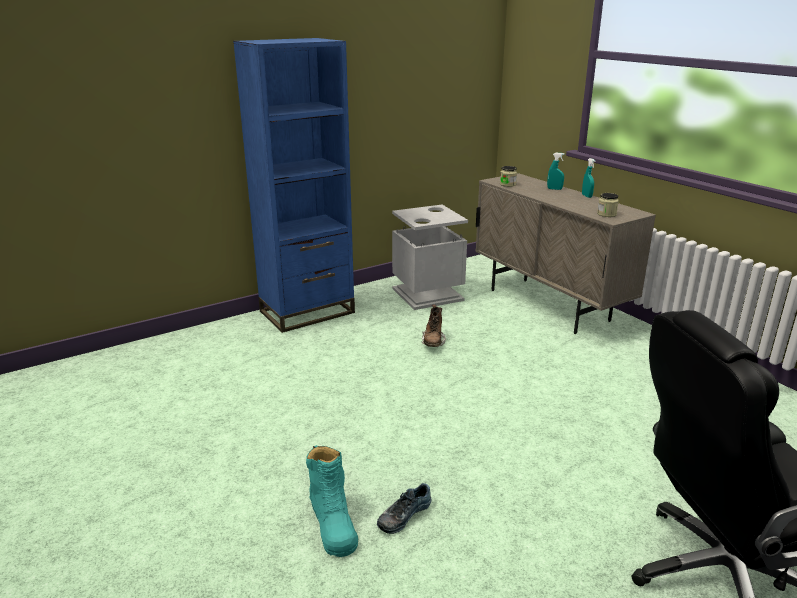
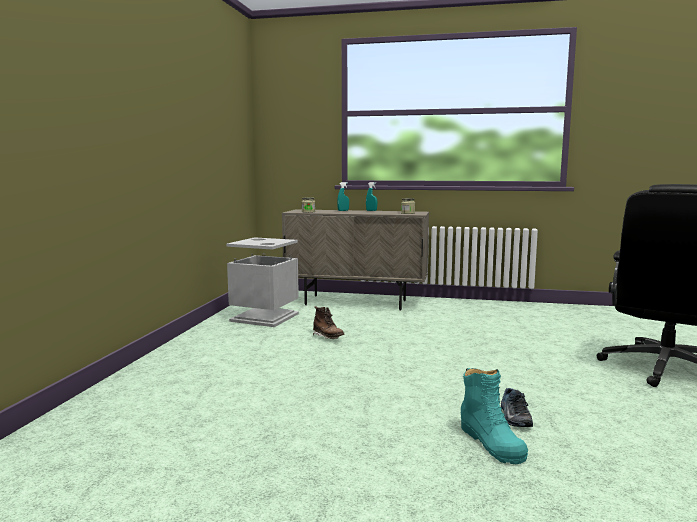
camera: 45 degrees left, 15 degrees down
blue bookcase [233,38,355,333] -> none
turquoise boot [306,445,358,557] -> turquoise boot turned 45 degrees clockwise [461,368,528,464]

